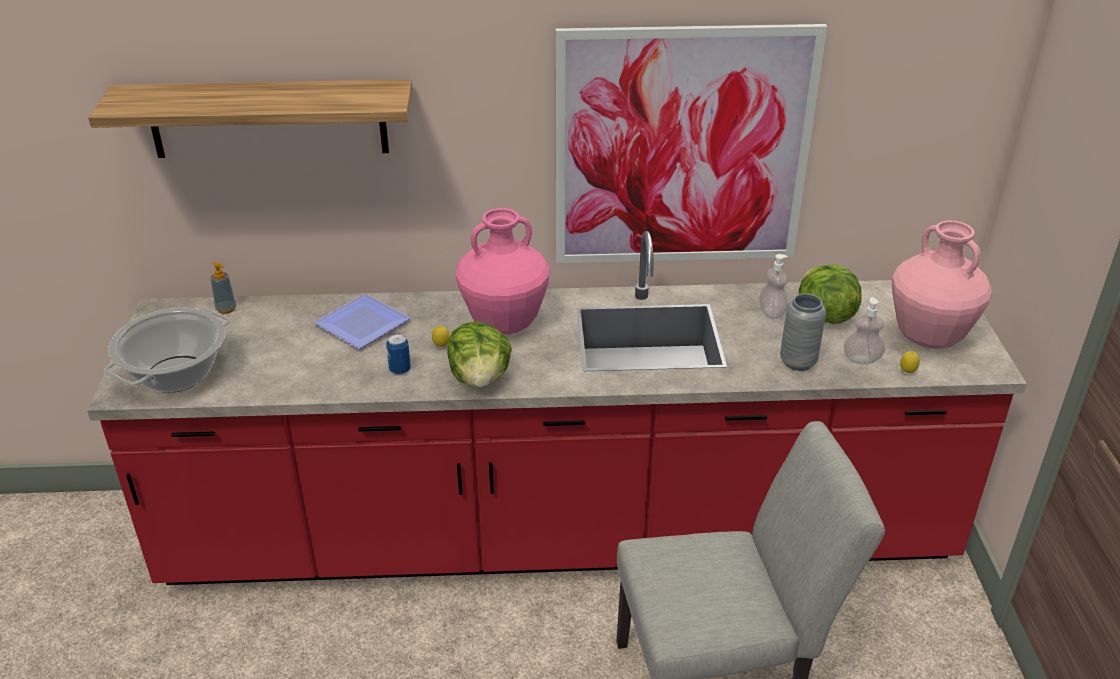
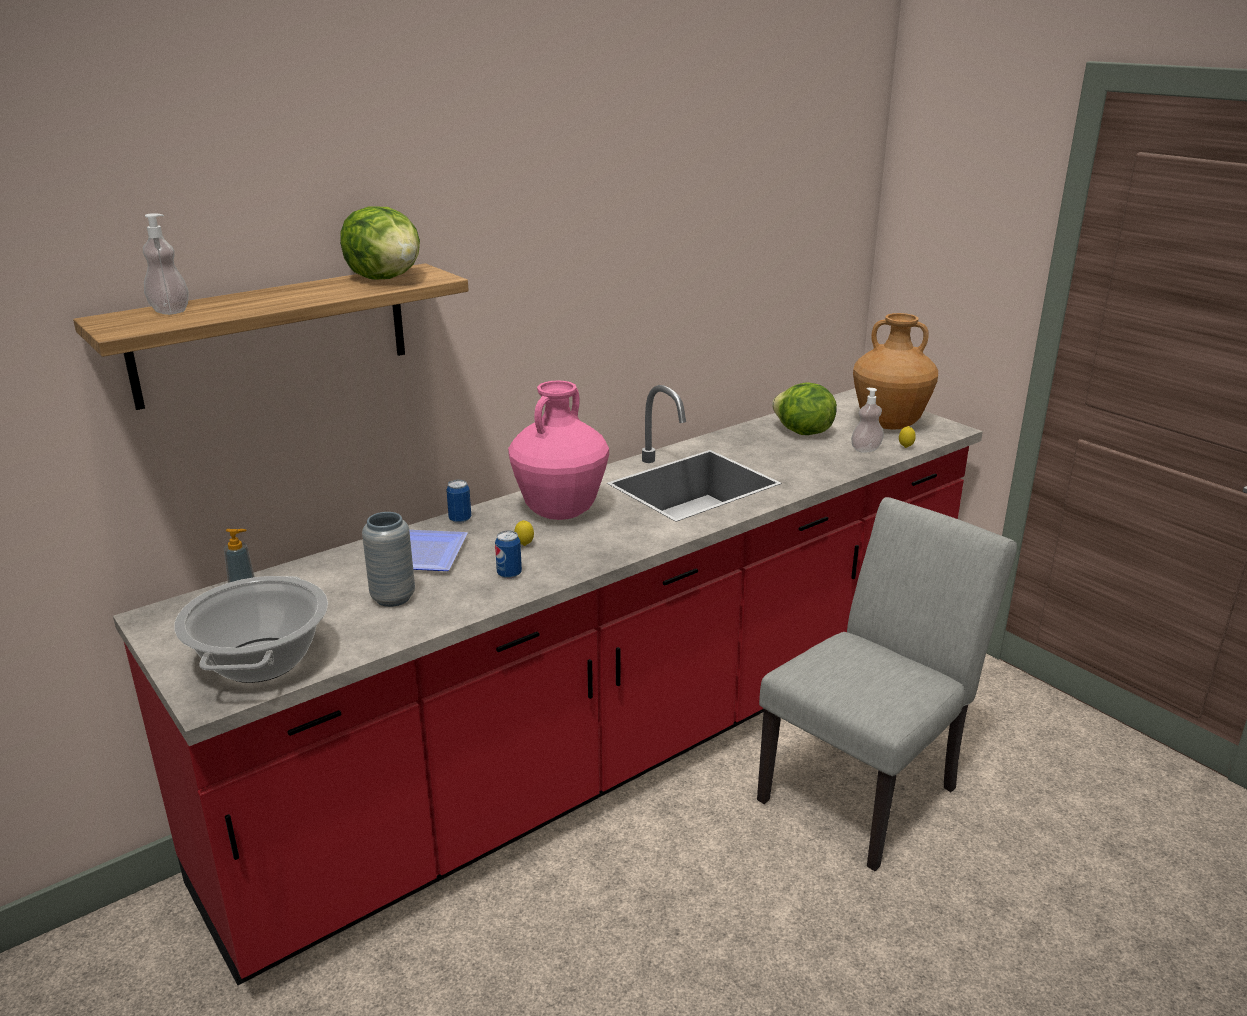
camera: 35 degrees left, 10 degrees down
lettuce [447,321,512,387] -> lettuce moved to [340,207,420,280]
picture [555,24,828,263] -> none
soap dispenser [759,254,788,319] -> soap dispenser moved to [143,213,189,315]
grey vase [780,293,826,371] -> grey vase moved to [362,512,415,607]
pink vase [892,220,992,349] -> brown vase [853,313,938,430]
none -> can [446,480,471,523]

